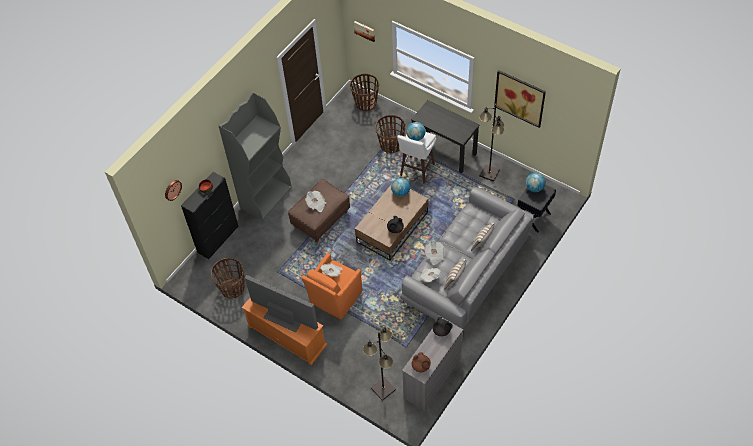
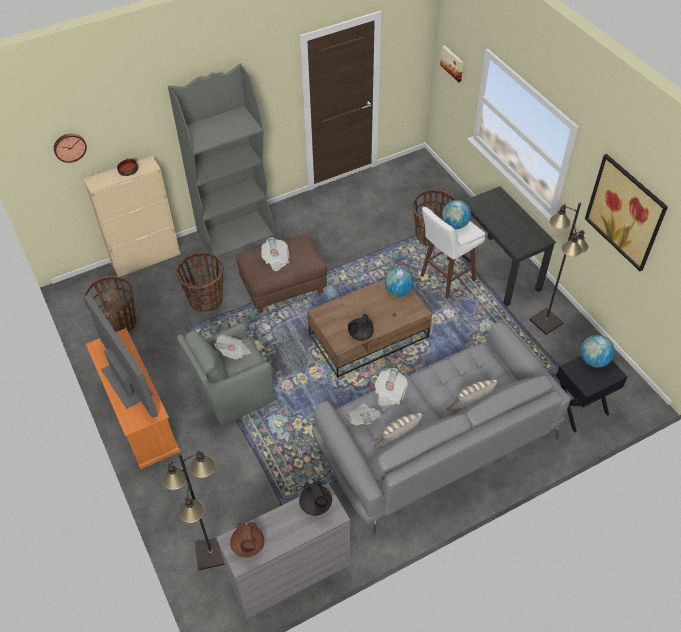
camera: 25 degrees right, 5 degrees down
black cabinet [181,172,238,259] -> beige cabinet [84,156,180,277]
orange armchair [302,253,362,319] -> grey armchair [177,324,275,426]
basket [350,73,379,111] -> basket moved to [176,252,223,312]

